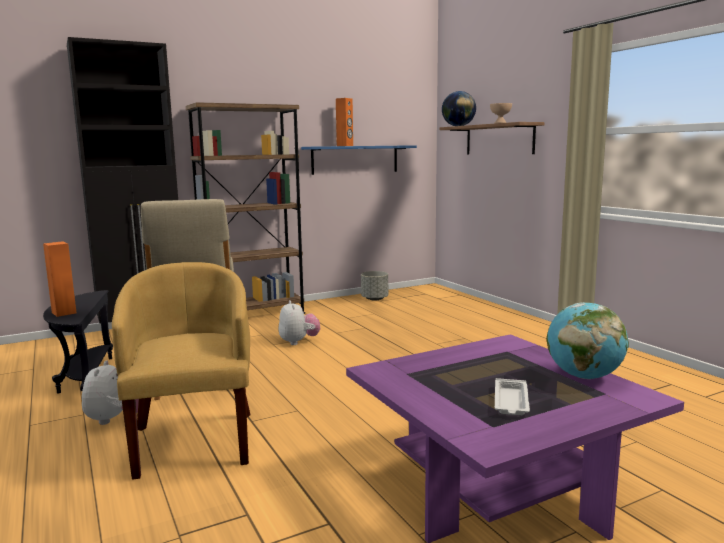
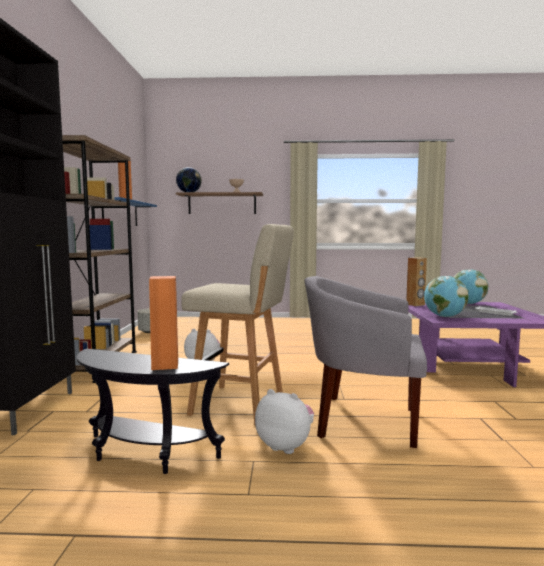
camera: 60 degrees left, 5 degrees down
yellow armchair [112,262,251,480] -> grey armchair [305,276,427,448]
none -> brown speaker [406,257,427,306]
none -> globe [424,276,469,317]

